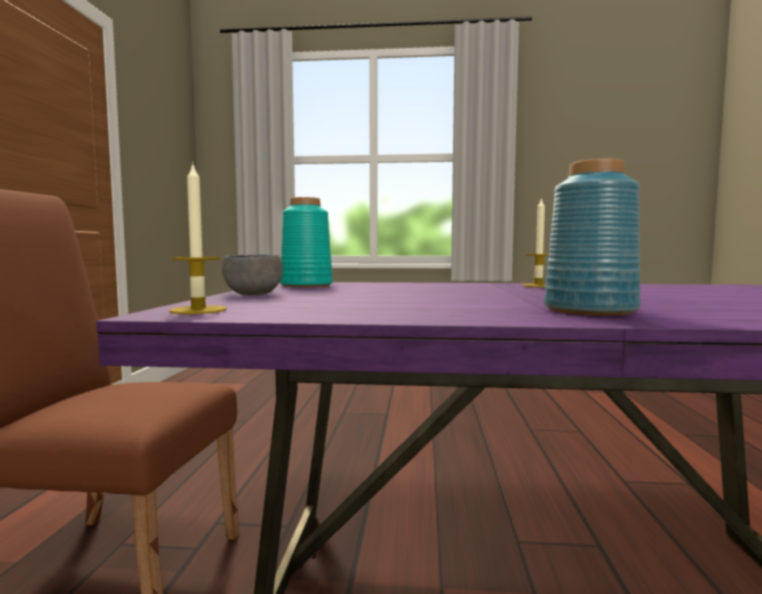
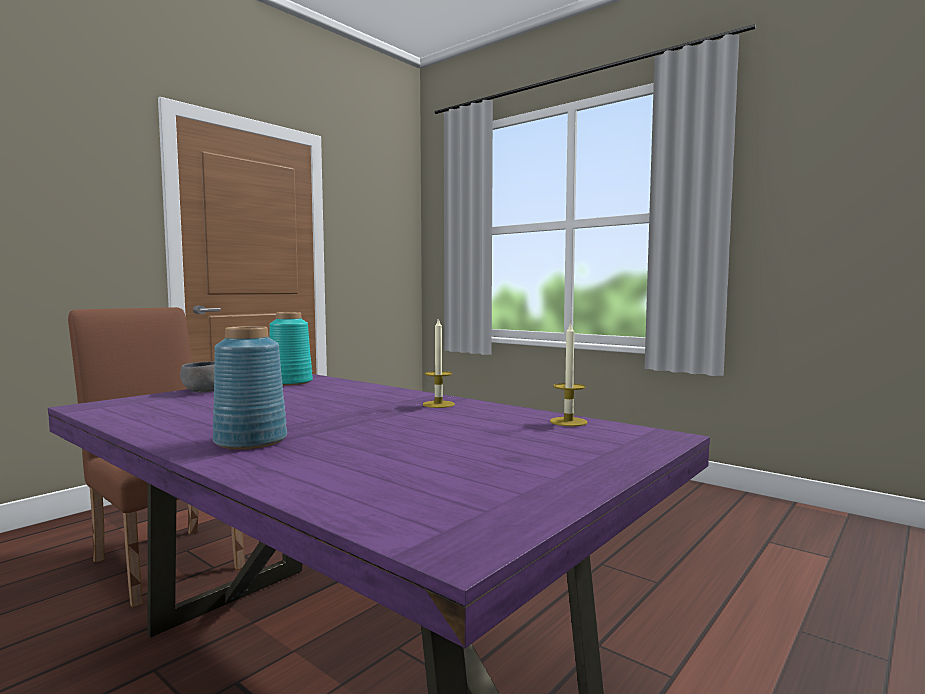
camera: 35 degrees right, 0 degrees up
candle [169,162,227,314] -> candle moved to [550,322,588,427]

